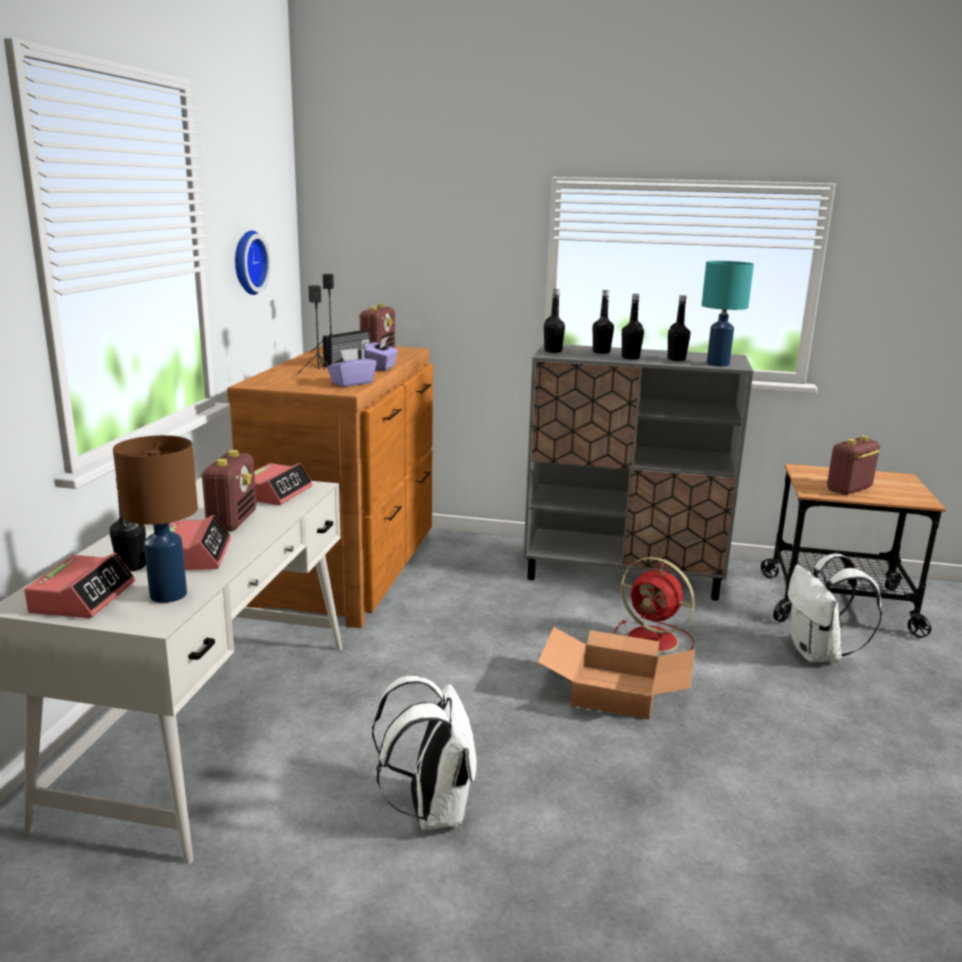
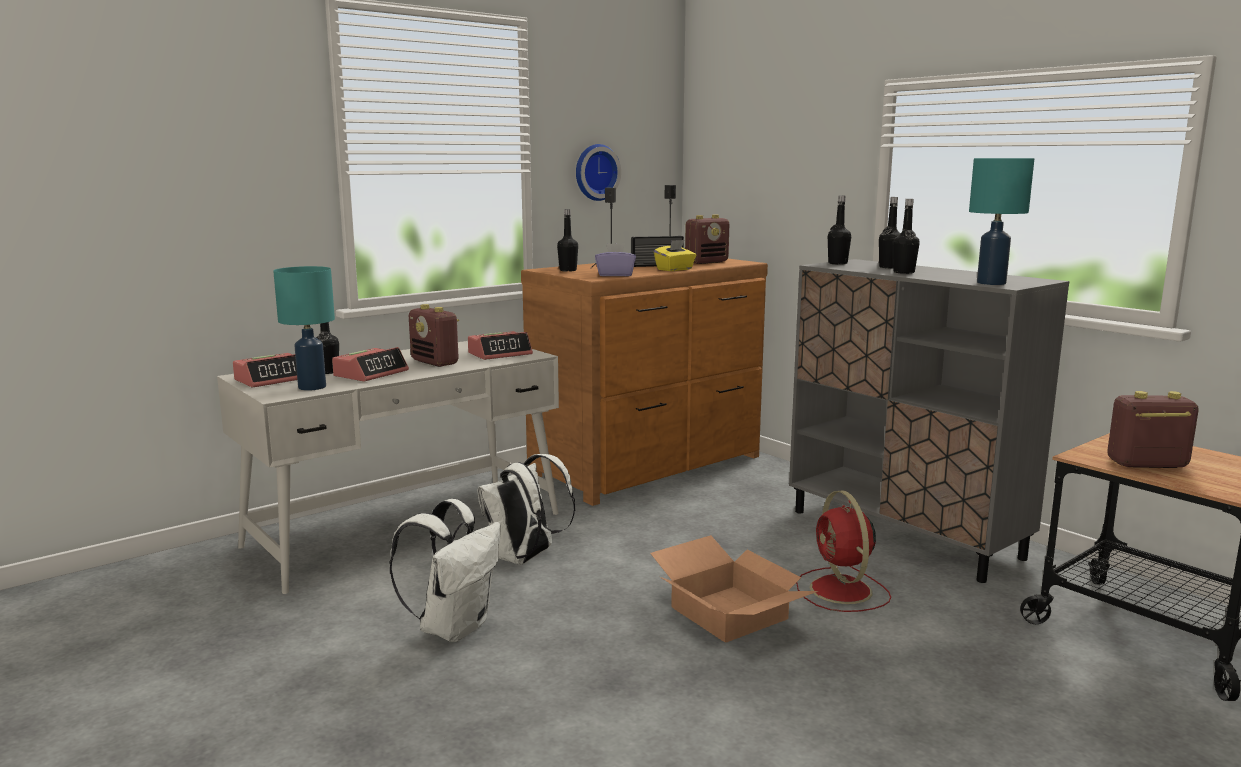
camera: 40 degrees right, 5 degrees down
brown table lamp [113,435,198,603] -> turquoise table lamp [273,266,335,391]
radio [200,450,257,531] -> radio turned 90 degrees clockwise [409,304,459,367]
purple tissue box [364,336,398,371] -> yellow tissue box [654,240,696,271]
black bottle [668,295,690,361] -> black bottle moved to [557,209,578,272]
white backpack [788,553,882,662] -> white backpack moved to [477,454,575,565]

